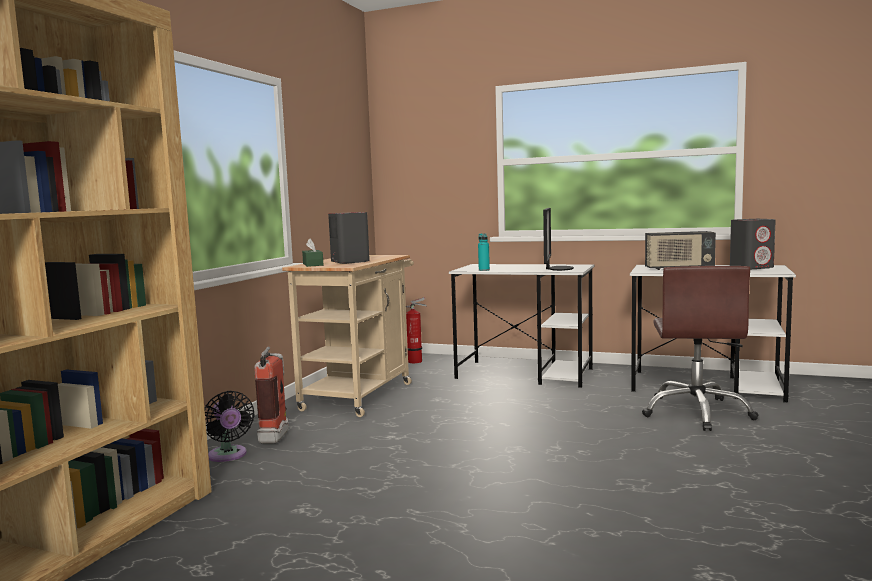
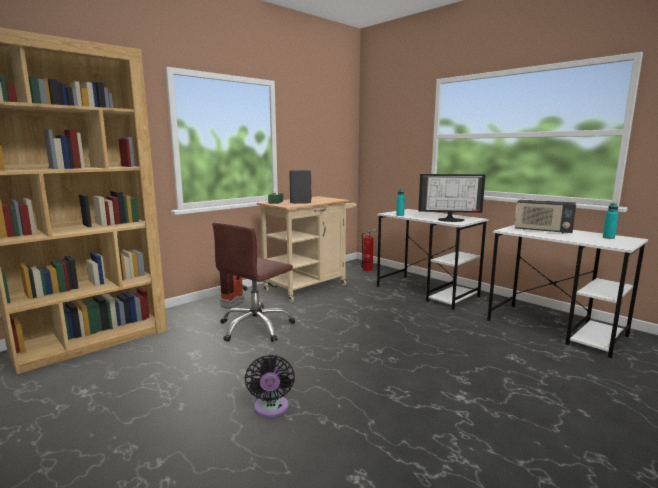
camera: 25 degrees right, 5 degrees up
black fan [204,391,255,462] -> black fan moved to [245,355,295,417]
monitor [543,208,574,271] -> monitor turned 60 degrees clockwise [418,174,485,222]
brown office chair [642,266,758,431] -> brown office chair moved to [212,222,295,342]
grey speaker [730,219,776,269] -> turquoise bottle [603,203,619,239]

